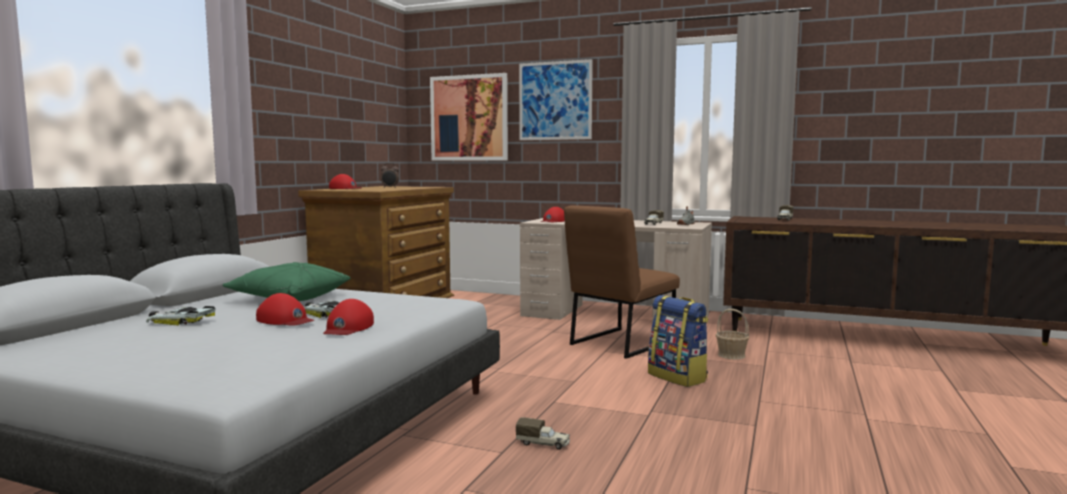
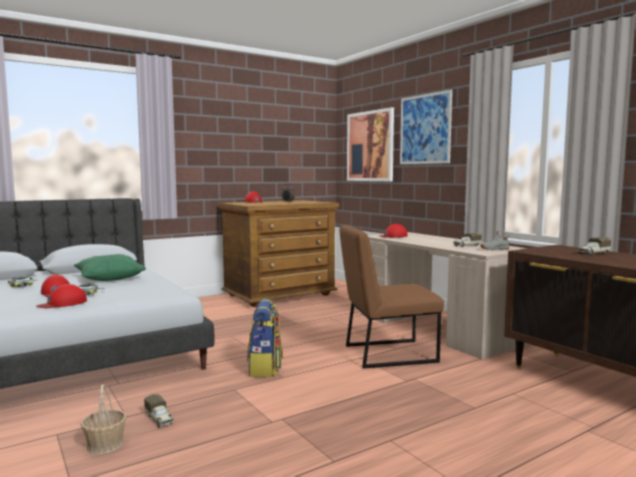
camera: 35 degrees right, 0 degrees up
backpack [648,295,708,387] -> backpack moved to [247,298,283,377]
basket [716,309,749,359] -> basket moved to [81,384,127,454]

